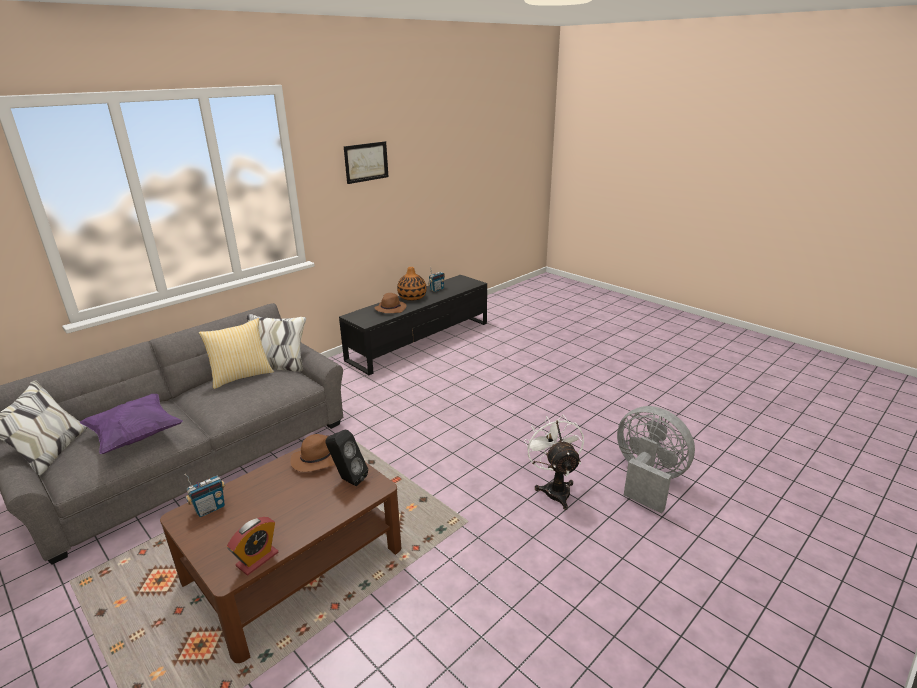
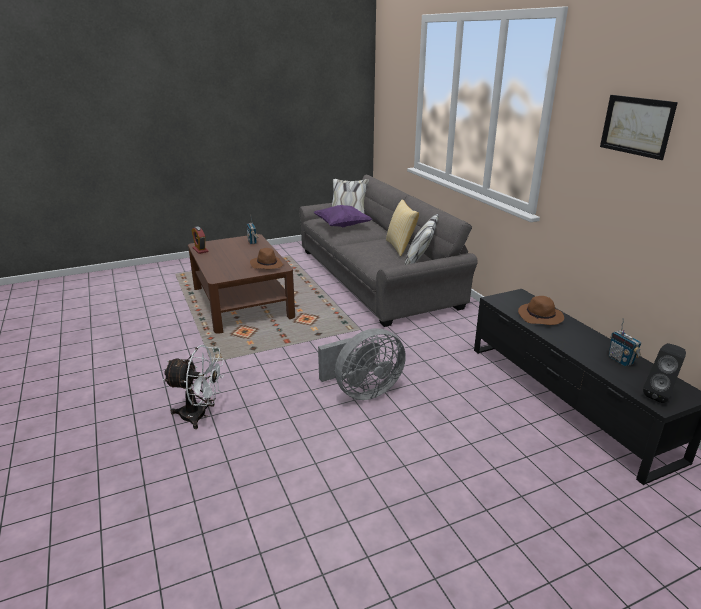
camera: 110 degrees right, 0 degrees up
black speaker [326,430,368,486] -> black speaker moved to [643,343,686,403]
vase [397,267,427,301] -> none
grey fan [617,406,695,514] -> grey fan moved to [318,328,406,400]

